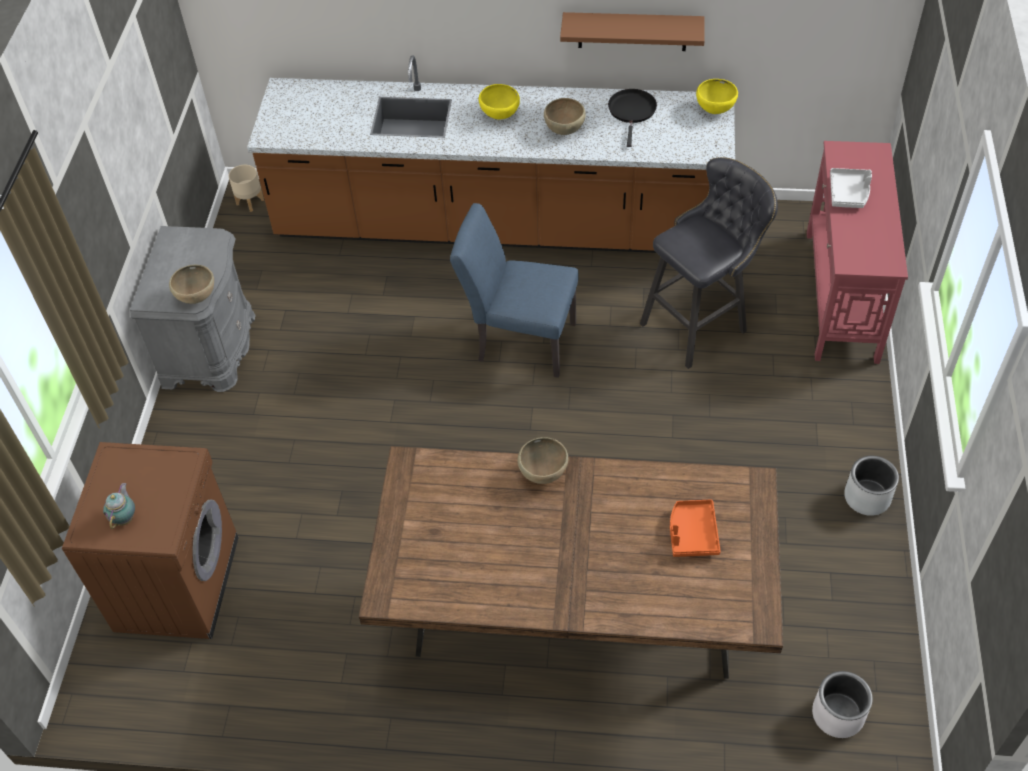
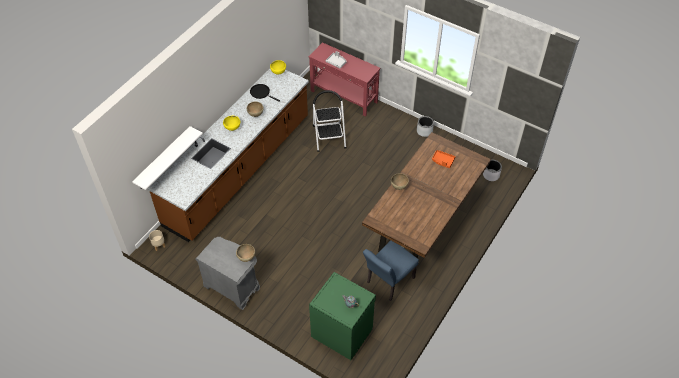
camera: 65 degrees left, 0 degrees up
brown washing machine [62,442,239,639] -> green washing machine [309,272,376,360]
blue chair [450,203,578,378] -> blue chair moved to [363,240,419,301]
brown shelf [560,12,705,51] -> none
black stool [640,157,778,369] -> step ladder [313,90,346,152]
none -> white shelf [132,126,203,190]

